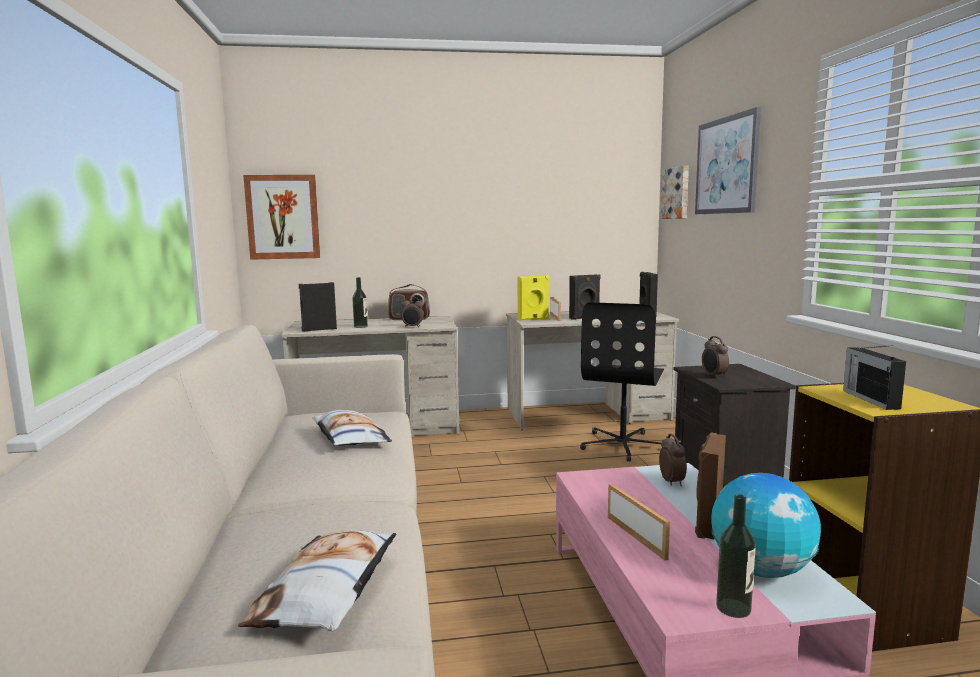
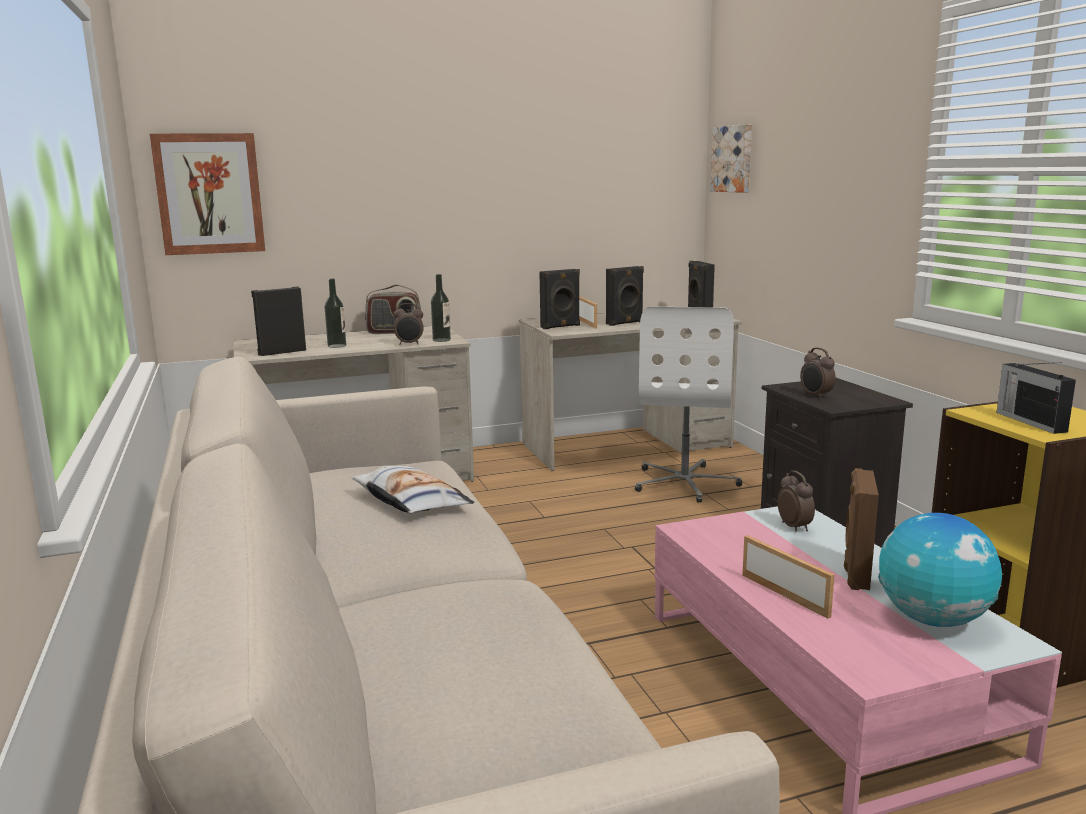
camera: 10 degrees left, 5 degrees up
pillow [238,530,397,631] -> none
yellow speaker [518,275,549,320] -> black speaker [539,269,580,329]
black office chair [580,302,664,461] -> white office chair [635,306,742,503]
picture [695,107,761,214] -> none
bottle [716,494,756,618] -> bottle moved to [431,274,451,342]

